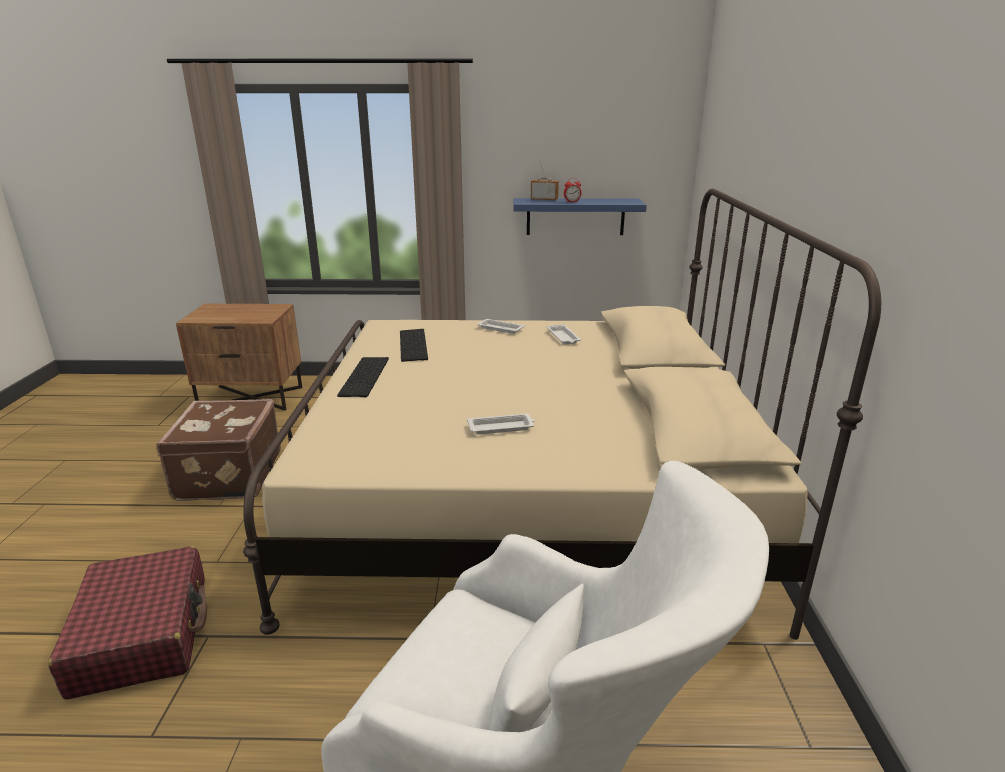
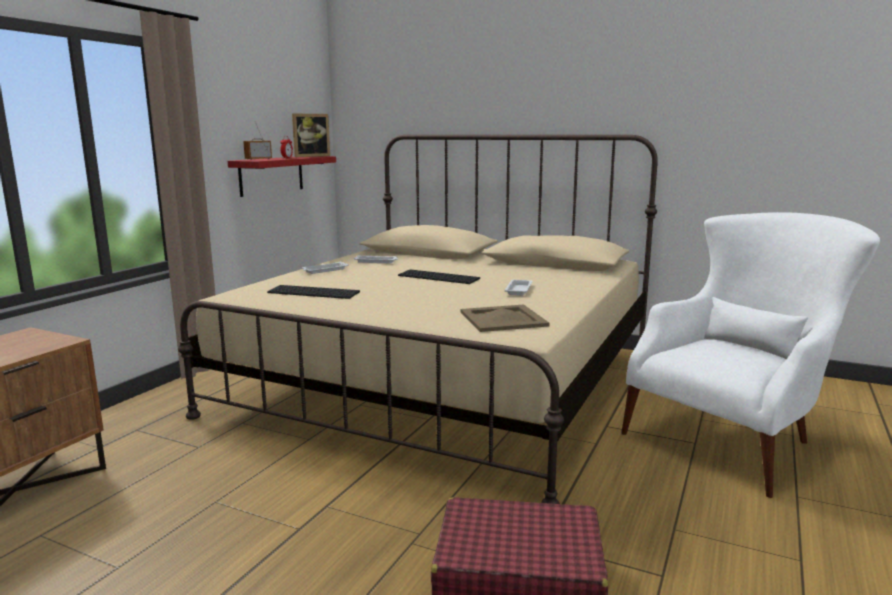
camera: 65 degrees left, 10 degrees down
brown suitcase [156,399,281,501] -> none
keyboard [337,357,389,397] -> keyboard moved to [398,269,480,284]
blue shelf [514,198,647,235] -> red shelf [228,156,336,197]
none -> picture frame [292,114,330,157]
none -> beige tray [461,304,549,332]

